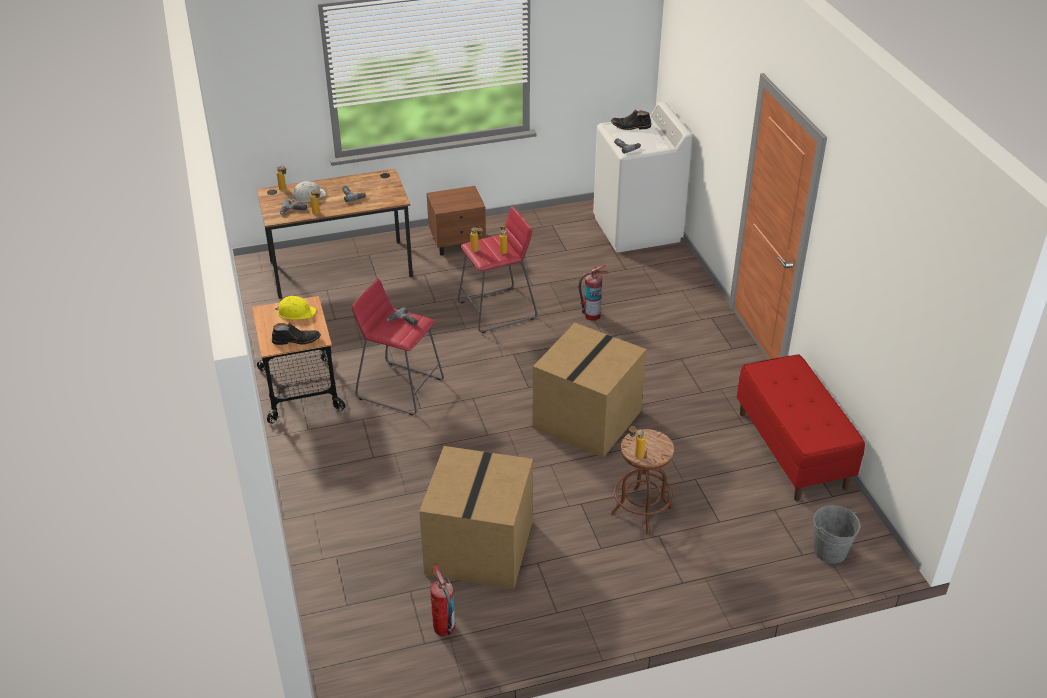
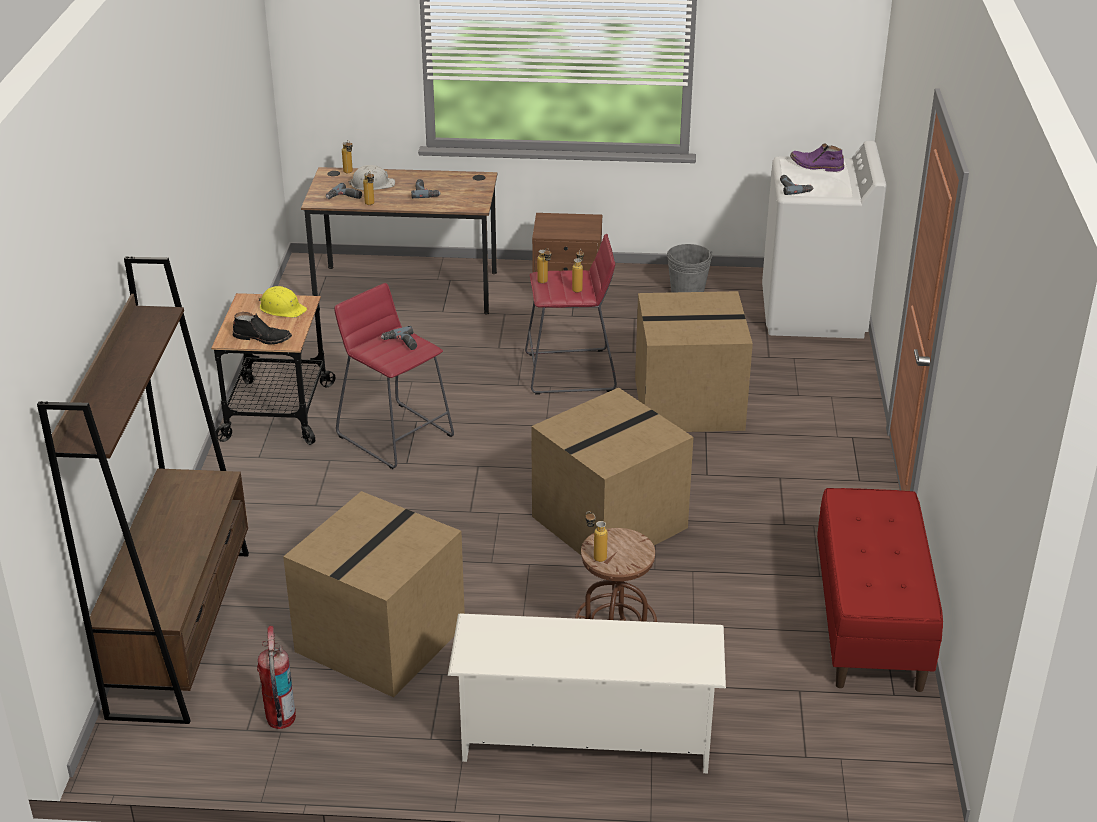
camera: 20 degrees right, 5 degrees down
fire extinguisher [578,265,608,321] -> cardboard box [635,291,753,432]
black boot [611,110,651,130] -> purple boot [790,143,844,172]
grey bucket [813,505,860,563] -> grey bucket moved to [667,244,713,292]
none -> brown bookcase [37,256,249,724]
none -> white shoe rack [448,613,726,773]

